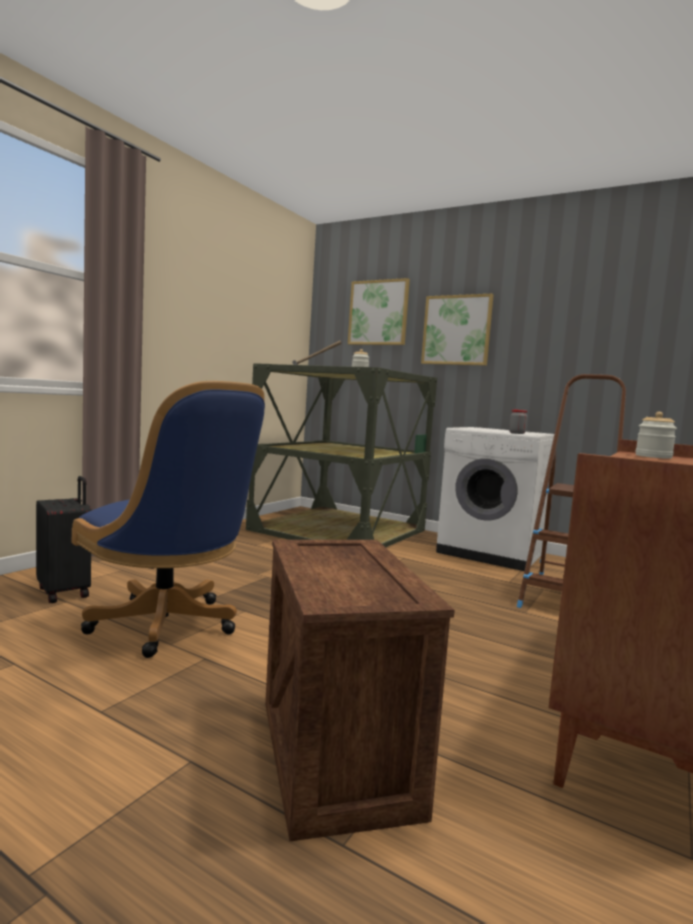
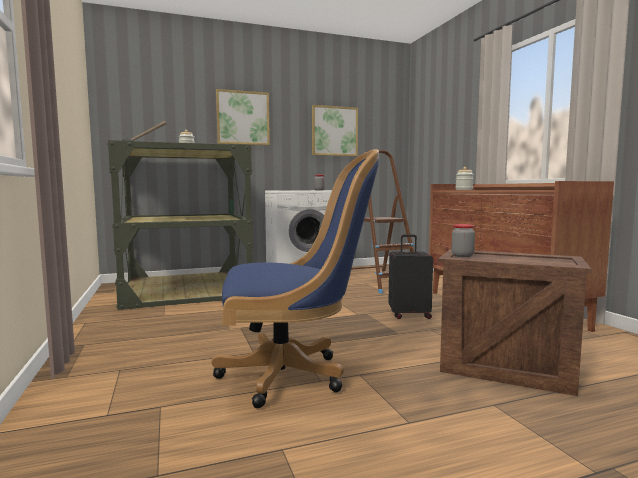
camera: 50 degrees left, 0 degrees up
black suitcase [36,476,92,603] -> black suitcase moved to [389,234,433,319]
picture [348,278,410,345] -> picture moved to [312,105,358,156]
none -> jar [452,224,475,257]

